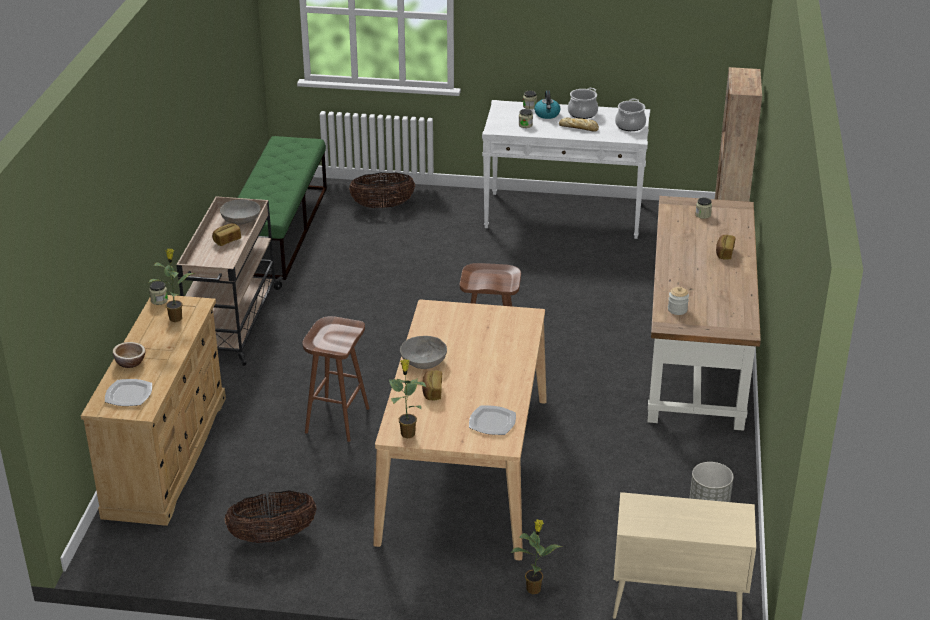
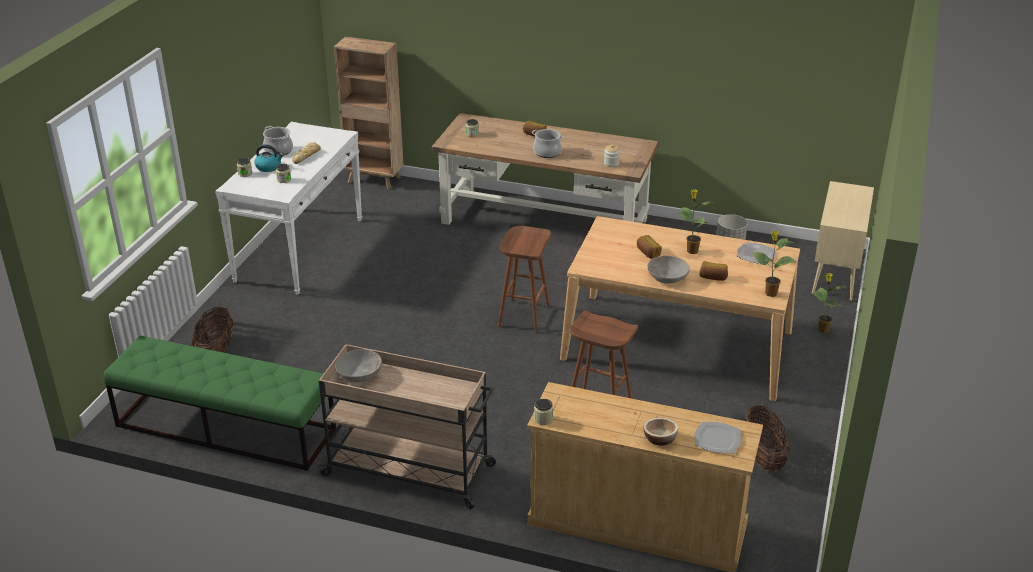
camera: 80 degrees left, 0 degrees up
potted plant [148,248,195,322] -> potted plant moved to [677,189,712,254]
bread [212,223,241,246] -> bread moved to [637,235,662,259]
cooking pot [615,99,646,131] -> cooking pot moved to [532,129,564,158]

